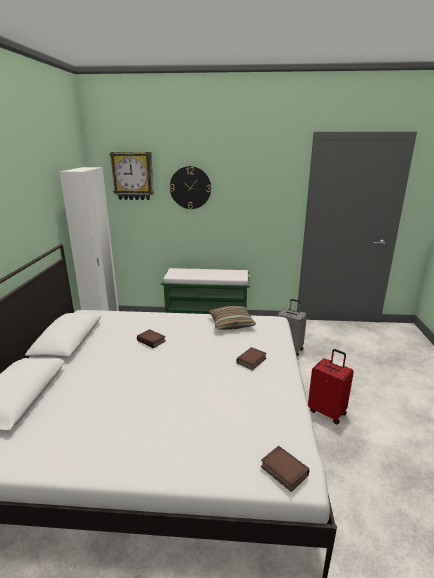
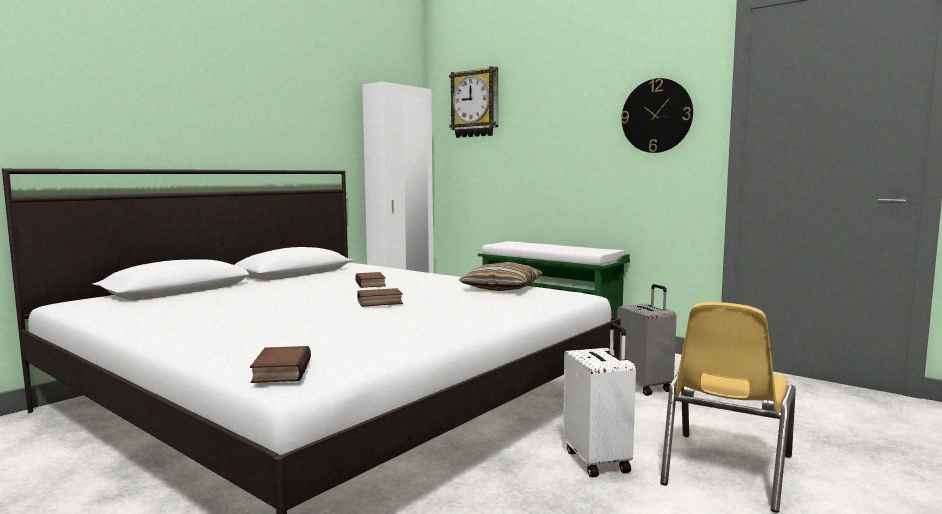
camera: 35 degrees right, 15 degrees down
wall clock [170,166,211,209] -> wall clock moved to [621,78,693,153]
book [237,347,267,370] -> book moved to [357,288,403,307]
red suitcase [308,349,354,425] -> white suitcase [563,323,636,477]
none -> yellow chair [660,302,796,513]

